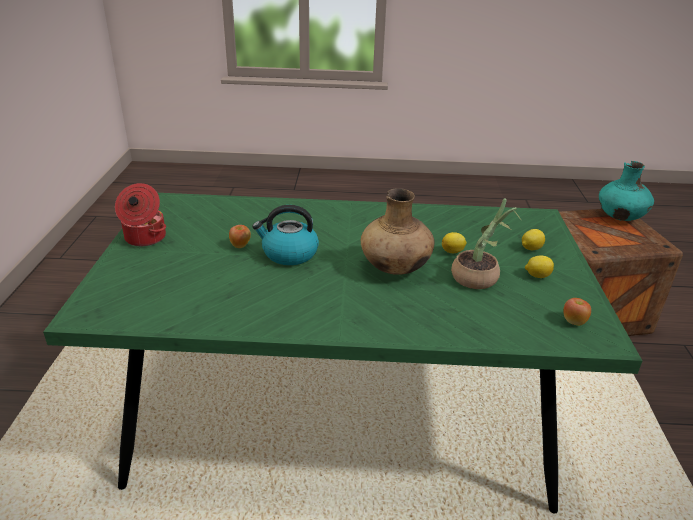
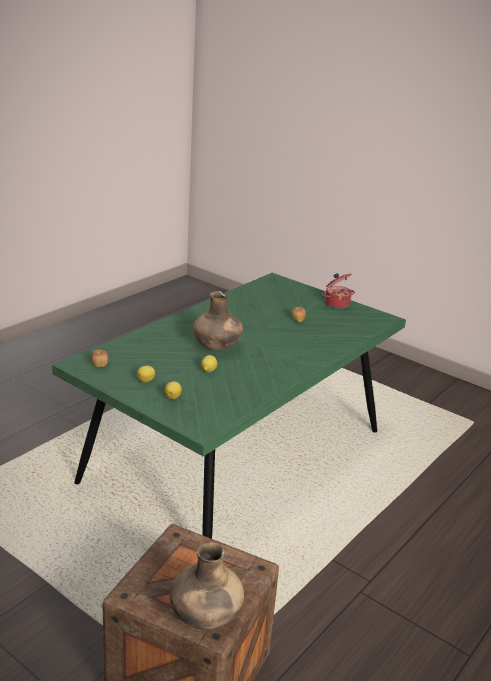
camera: 125 degrees right, 5 degrees down
kettle [252,205,319,265] -> none
potted plant [451,199,523,289] -> none
turquoise vase [599,161,654,221] -> brown vase [169,542,244,630]

